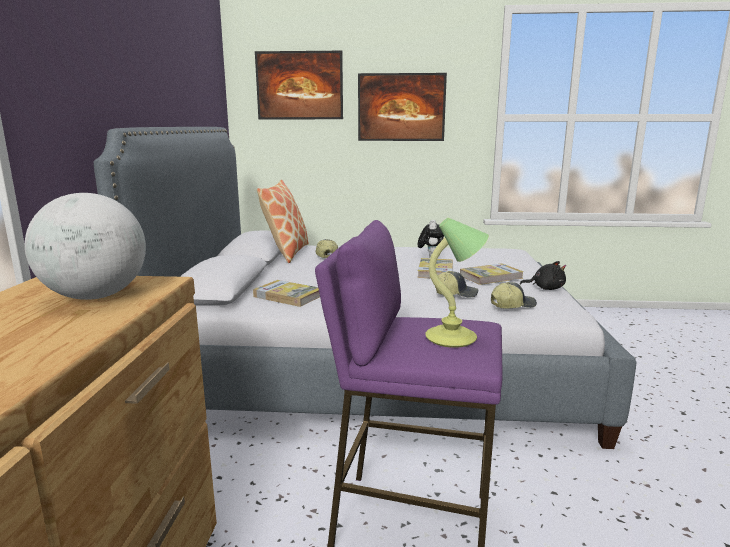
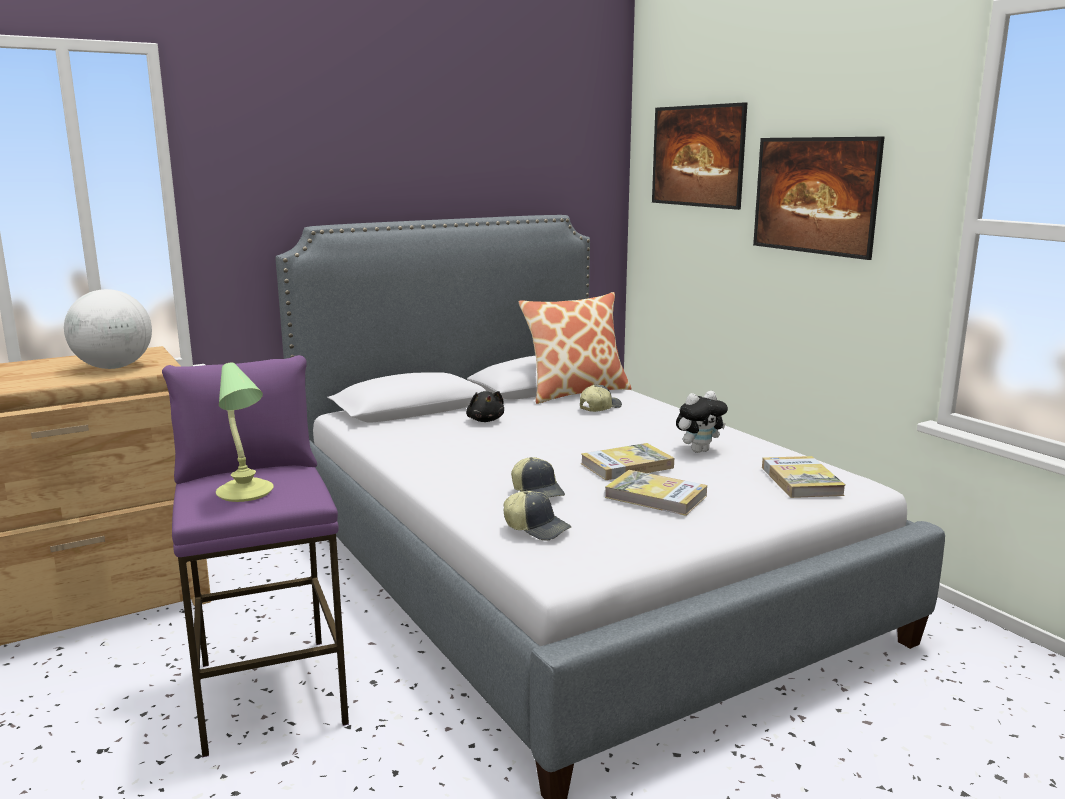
camera: 55 degrees right, 0 degrees up
book [253,280,320,307] -> book moved to [762,456,845,498]
black plush toy [520,261,566,290] -> black plush toy moved to [466,391,504,422]

